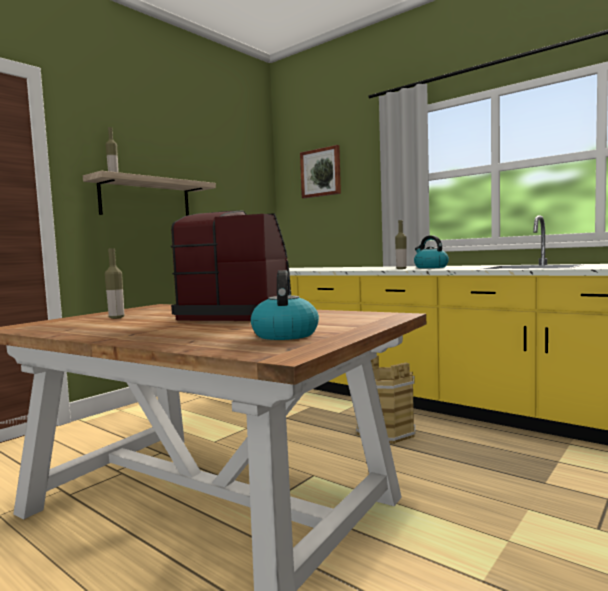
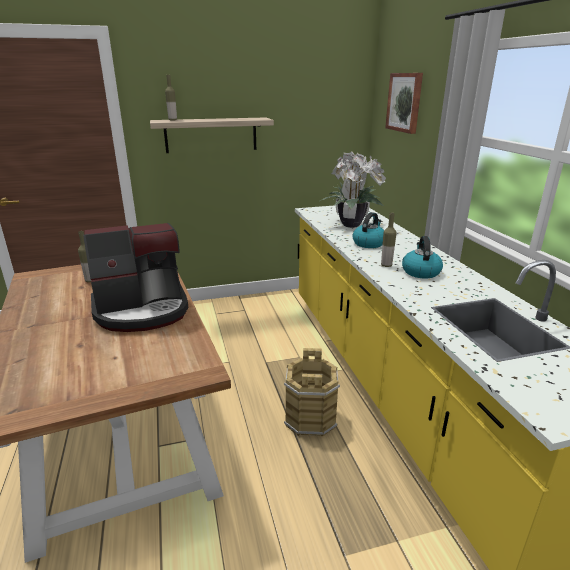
camera: 35 degrees right, 20 degrees up
coffee machine [171,210,291,321] -> coffee machine turned 105 degrees clockwise [83,223,188,332]
kettle [251,270,319,340] -> kettle moved to [352,212,384,248]
none -> potted plant [320,152,386,228]

